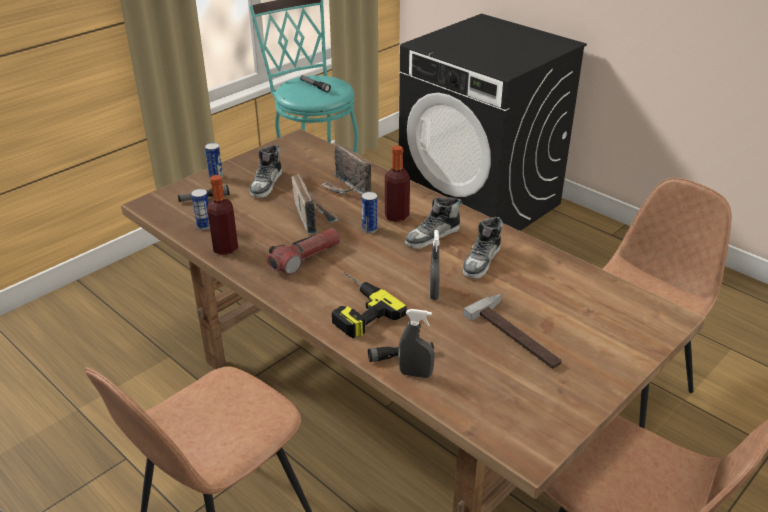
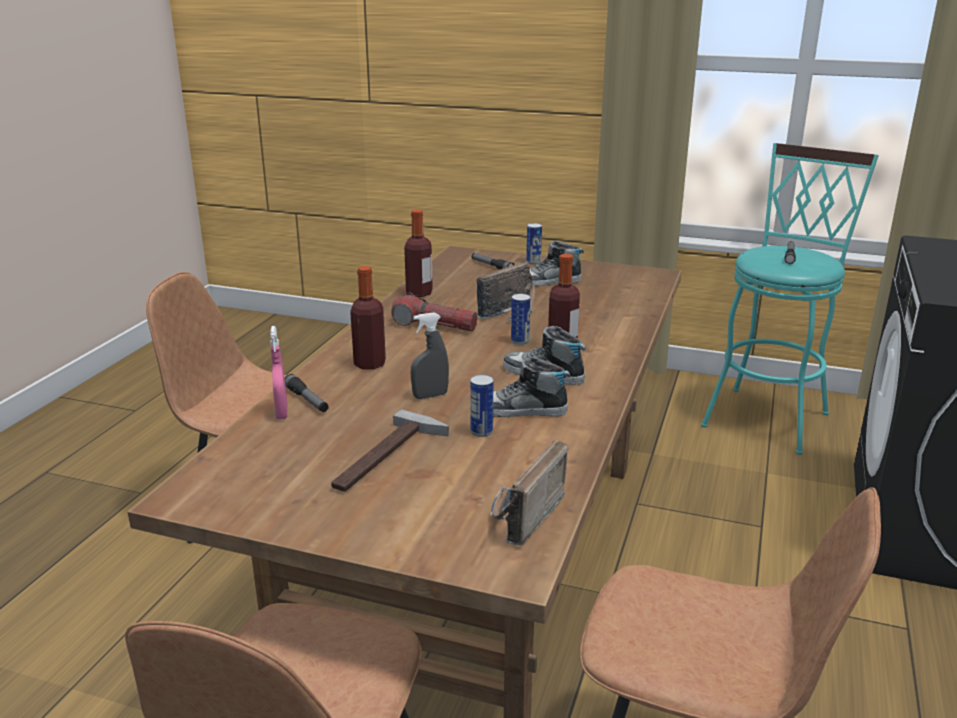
camera: 65 degrees right, 10 degrees down
can [191,189,210,230] -> can moved to [470,375,493,437]
radio [321,144,372,195] -> radio moved to [490,440,568,546]
power drill [332,272,407,338] -> bottle [350,266,386,370]
grey spray bottle [398,309,435,378] -> pink spray bottle [270,326,288,420]

